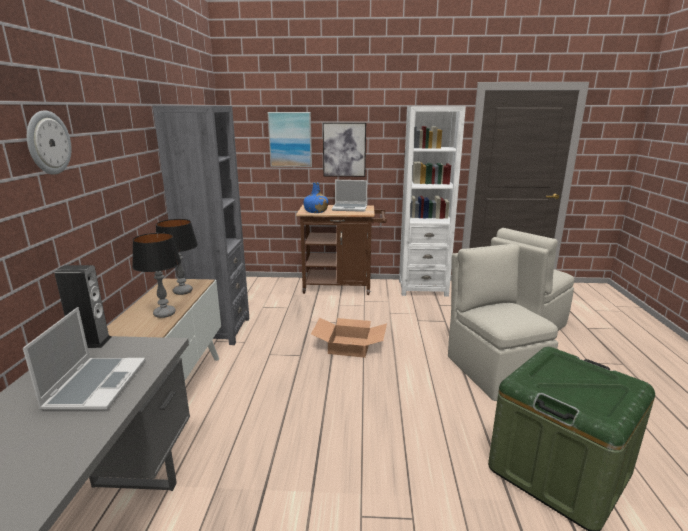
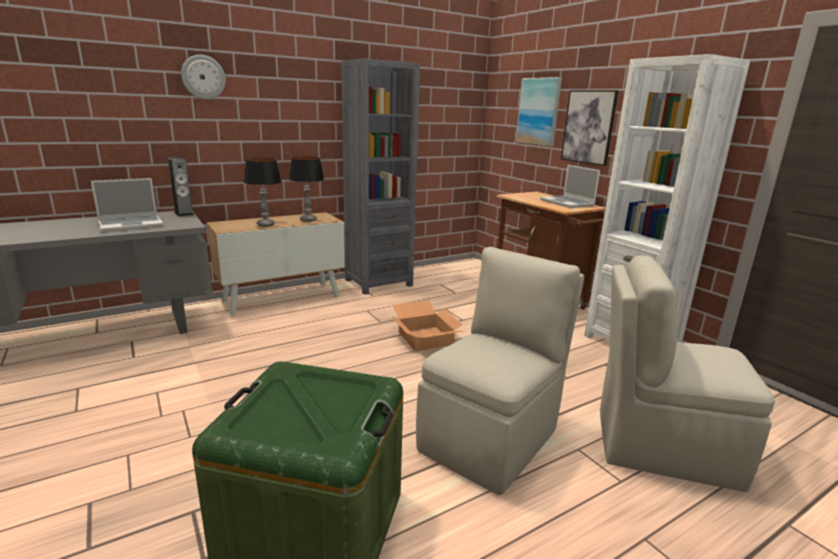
camera: 55 degrees right, 0 degrees up
blue bottle [304,182,328,213] -> none

